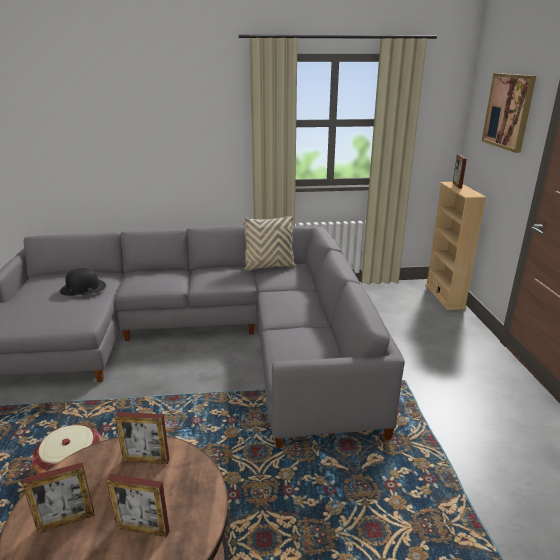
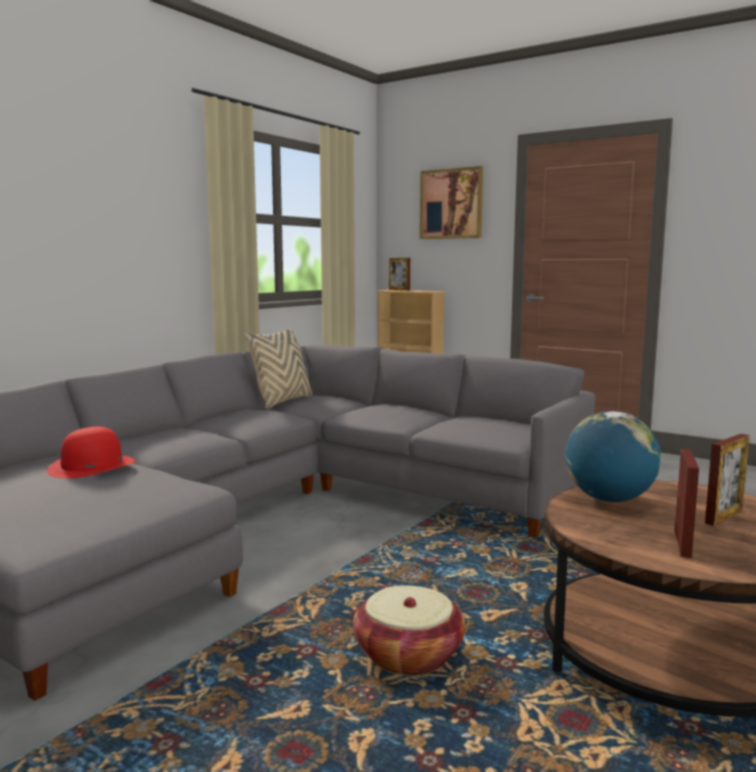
camera: 50 degrees left, 15 degrees down
black hat [60,268,106,296] -> red hat [47,427,136,479]
picture frame [115,412,169,464] -> globe [565,411,661,502]

